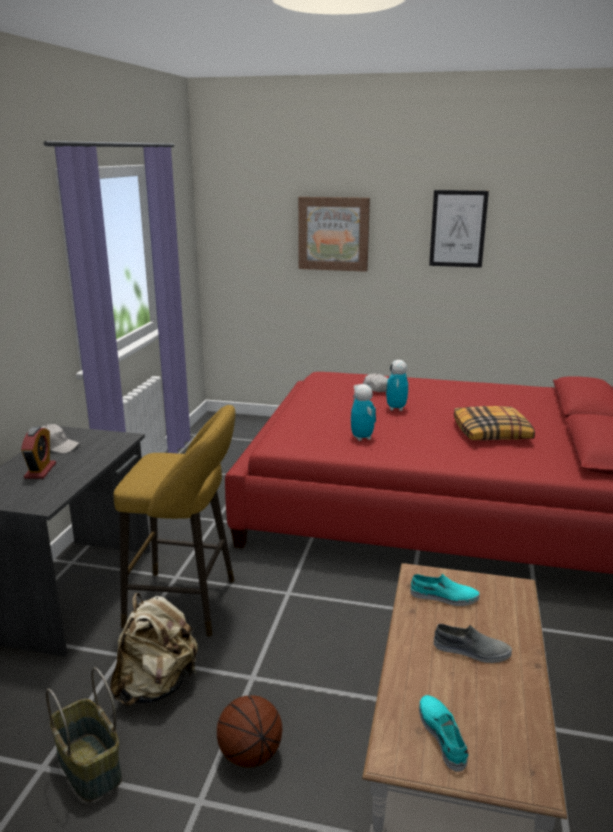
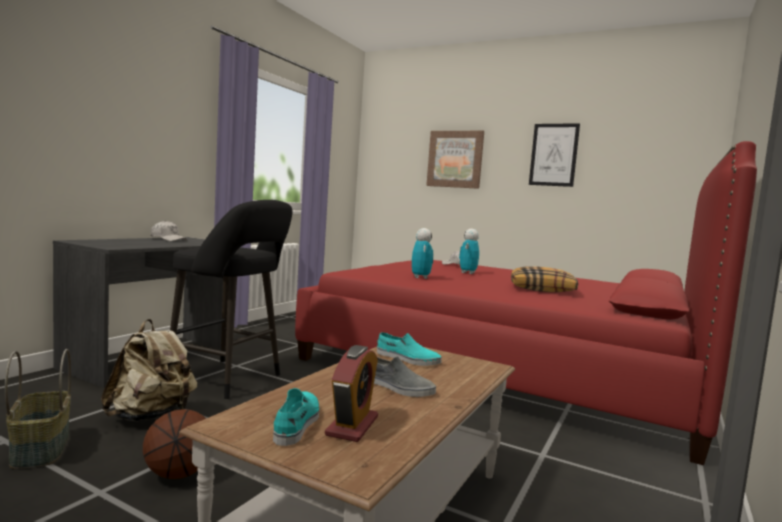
camera: 15 degrees right, 15 degrees down
alarm clock [21,426,56,479] -> alarm clock moved to [325,345,378,442]
yellow stool [113,405,235,636] -> black stool [170,200,292,399]

